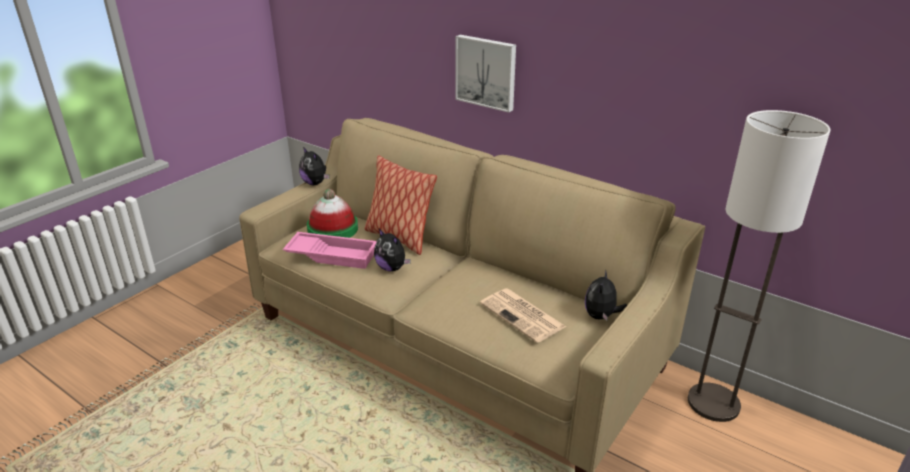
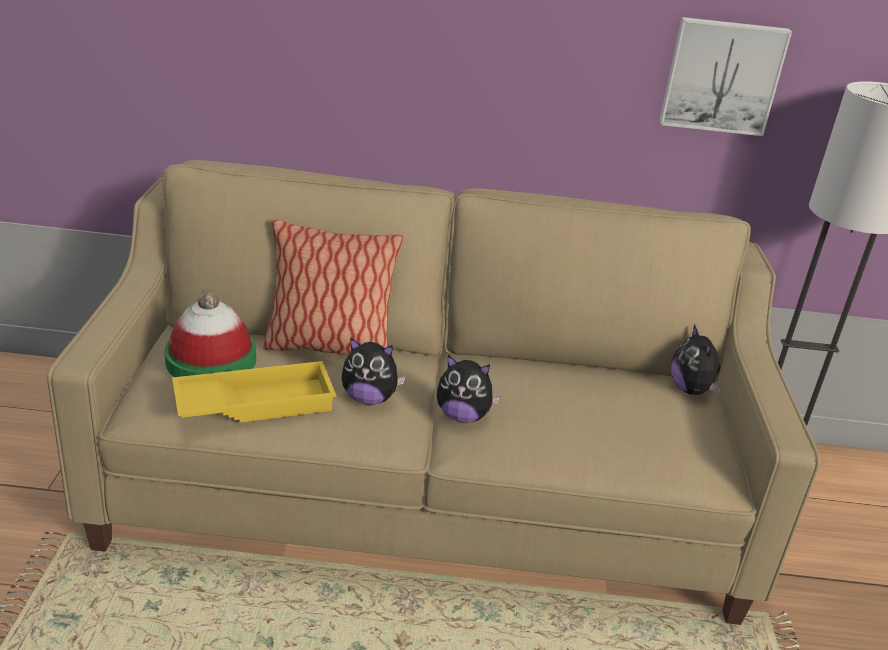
camera: 35 degrees left, 0 degrees up
pink tray [283,232,377,269] -> yellow tray [172,361,336,422]
plush toy [299,147,330,185] -> plush toy moved to [437,355,500,423]
picture [455,35,516,112] -> picture moved to [659,17,792,136]
newspaper [480,289,566,343] -> none

